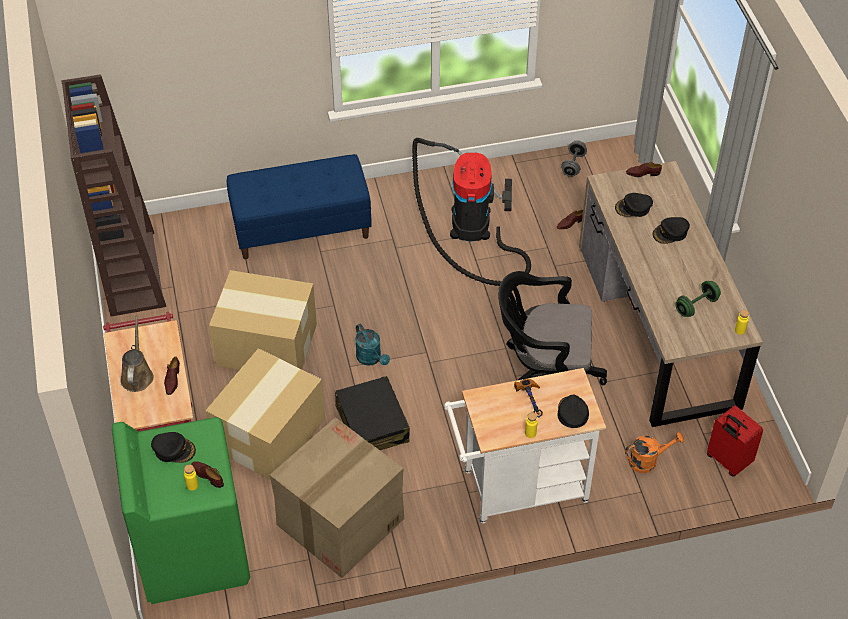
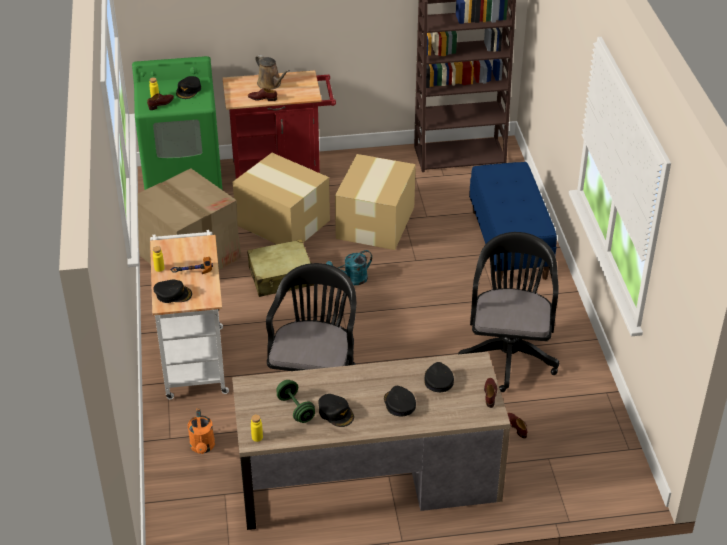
camera: 95 degrees right, 10 degrees down
brown watering can [120,316,154,392] -> brown watering can turned 45 degrees clockwise [255,55,290,90]
black suitcase [335,376,410,450] -> beige suitcase [247,239,314,297]
vacuum cleaner [412,138,531,286] -> black office chair [458,232,559,392]
grey dumbbell [561,140,587,177] -> none
red suitcase [707,405,763,476] -> none
none -> black cap [318,394,354,427]

